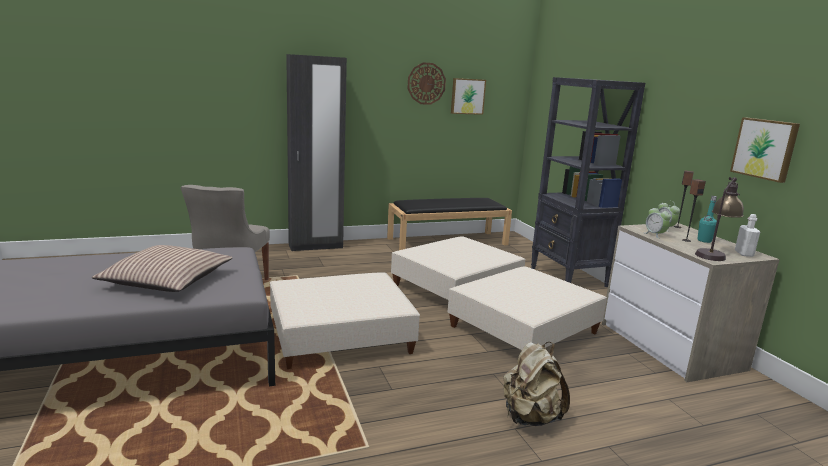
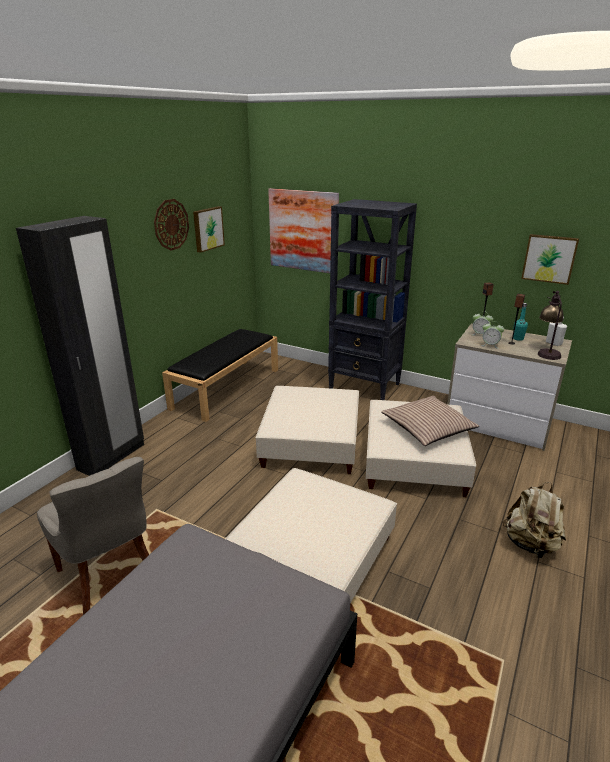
camera: 40 degrees left, 10 degrees up
pillow [92,245,232,292] -> pillow moved to [381,396,479,446]
none -> picture [268,188,339,273]

